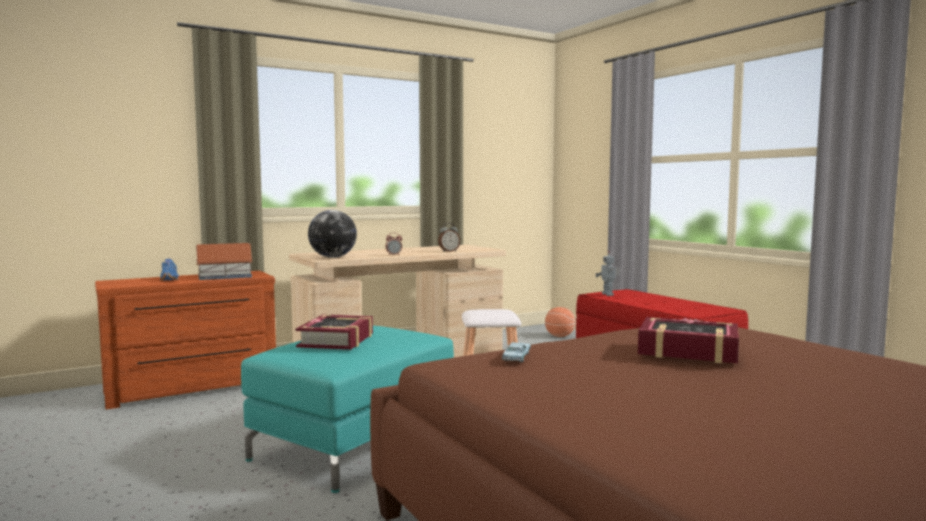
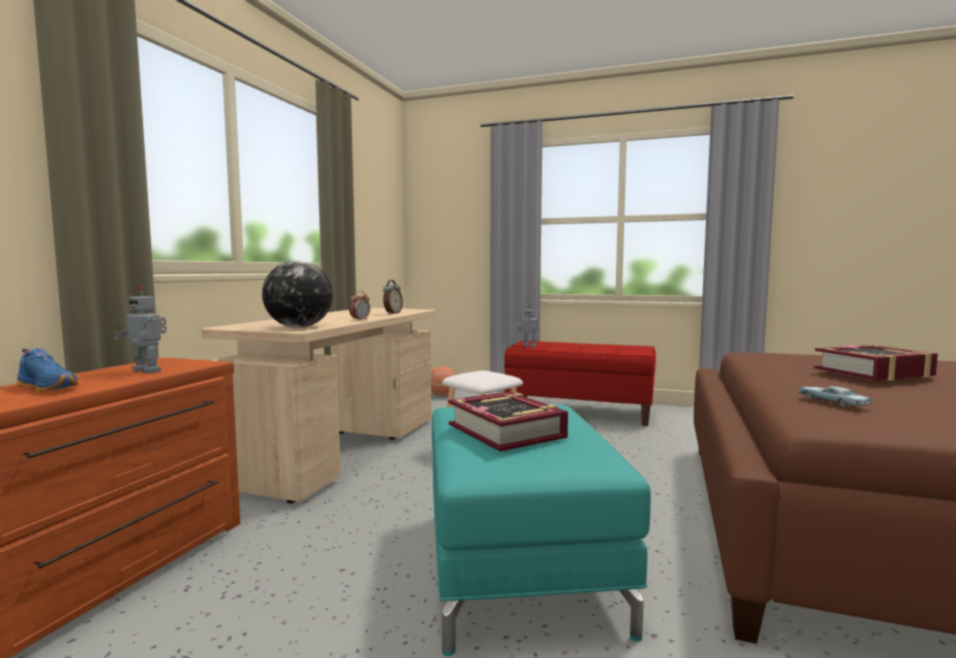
camera: 40 degrees left, 0 degrees up
toy house [196,243,253,280] -> toy robot [114,286,167,373]

